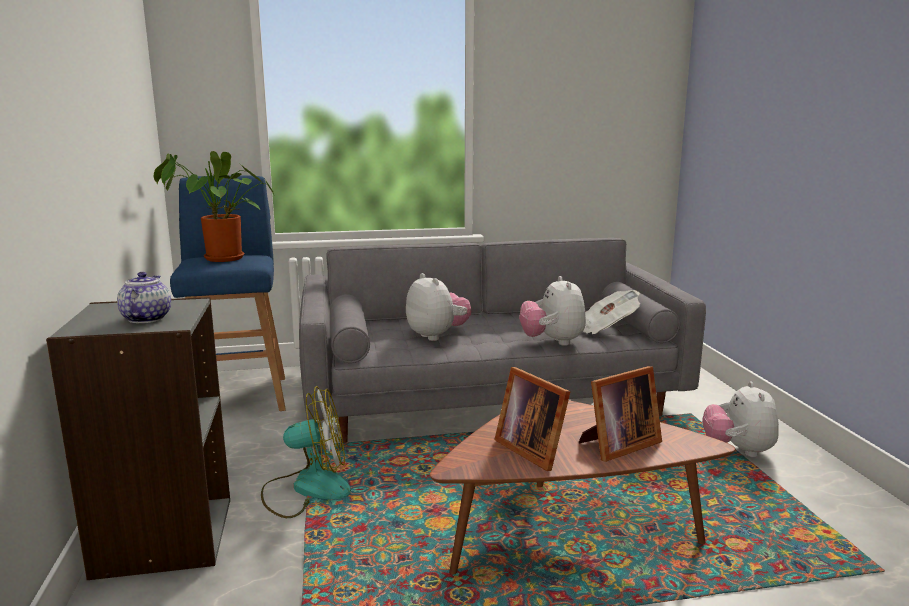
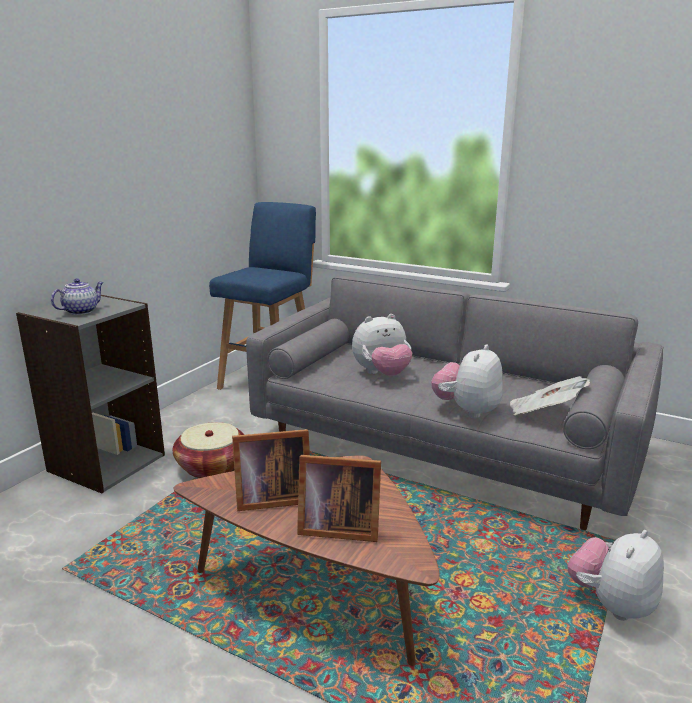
camera: 40 degrees right, 5 degrees up
potted plant [153,151,274,262] -> none
fan [261,386,351,518] -> basket [173,422,245,478]
plush toy [406,273,471,341] -> plush toy turned 60 degrees clockwise [352,314,412,376]
picture frame [494,367,570,471] -> picture frame turned 105 degrees counterclockwise [232,429,310,511]

